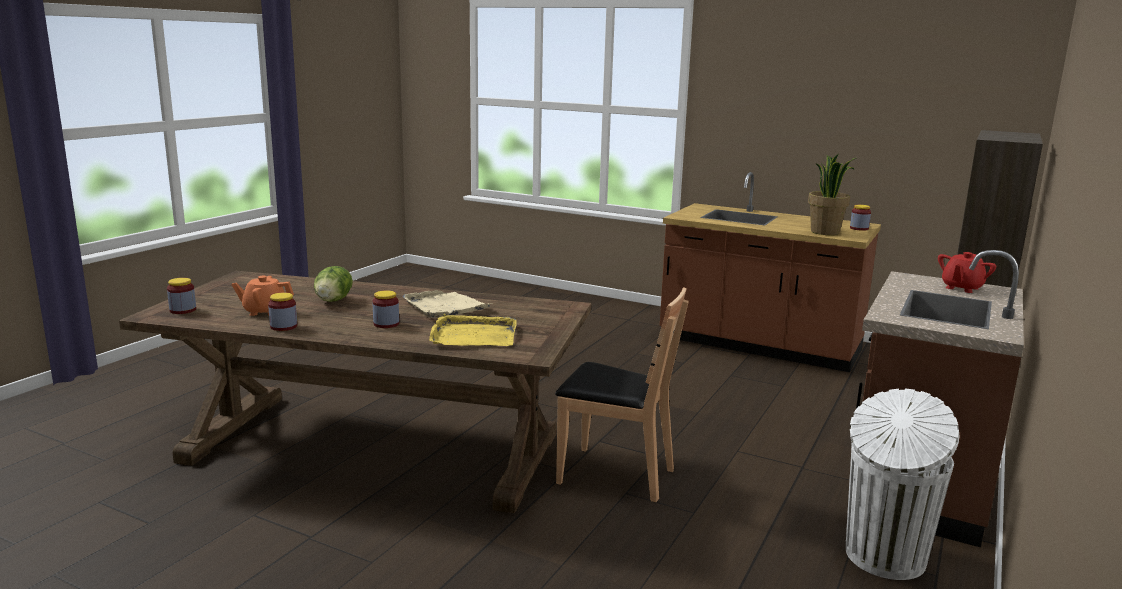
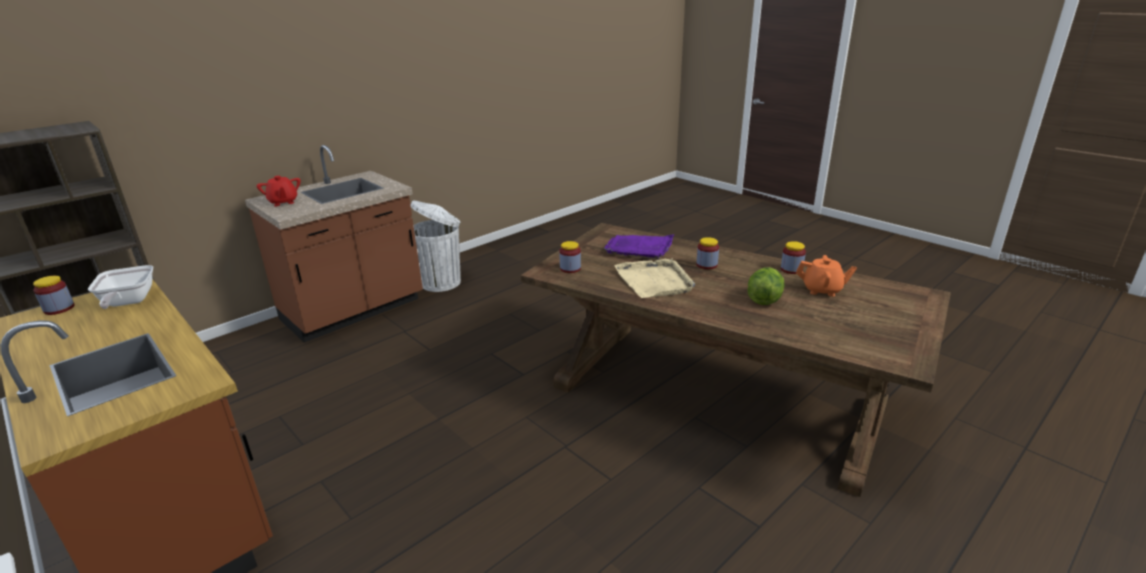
camera: 160 degrees left, 10 degrees up
jar [167,278,196,314] -> jar moved to [559,241,581,273]
yellow tray [429,314,517,346] -> purple tray [604,235,674,259]
brown chair [555,287,689,502] -> none
potted plant [808,153,856,235] -> frying pan [88,265,153,309]
red teapot [938,252,996,293] -> red teapot turned 90 degrees clockwise [257,176,301,206]

